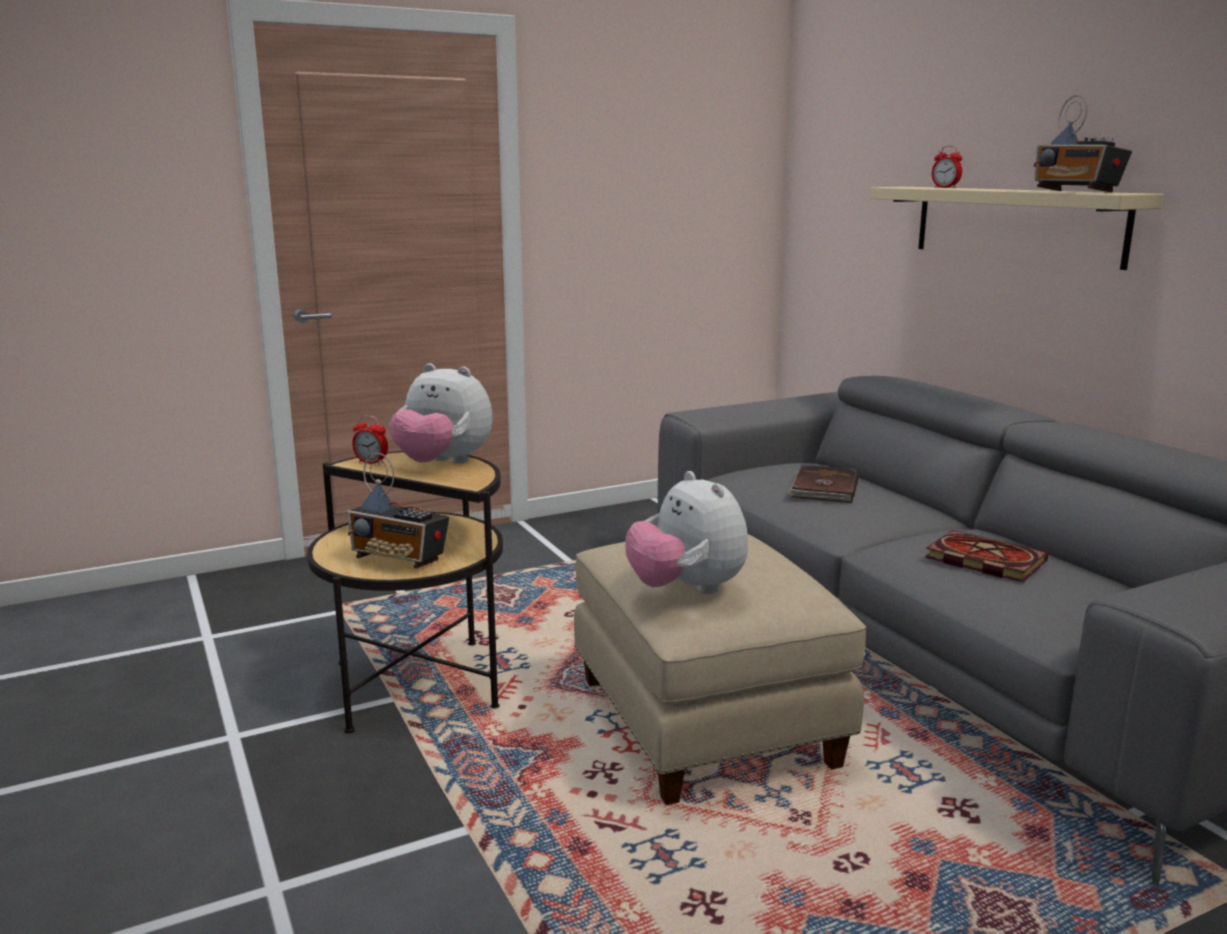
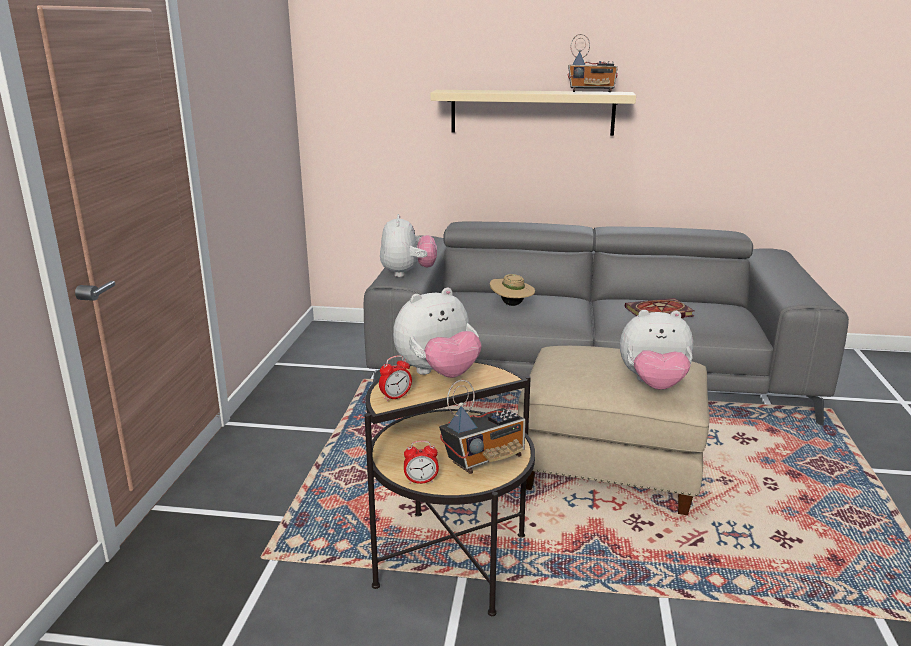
camera: 55 degrees left, 5 degrees up
brown book [786,465,859,503] -> beige hat [490,274,535,306]
alarm clock [932,146,962,188] -> alarm clock moved to [404,440,439,484]
none -> plush toy [380,214,437,277]

